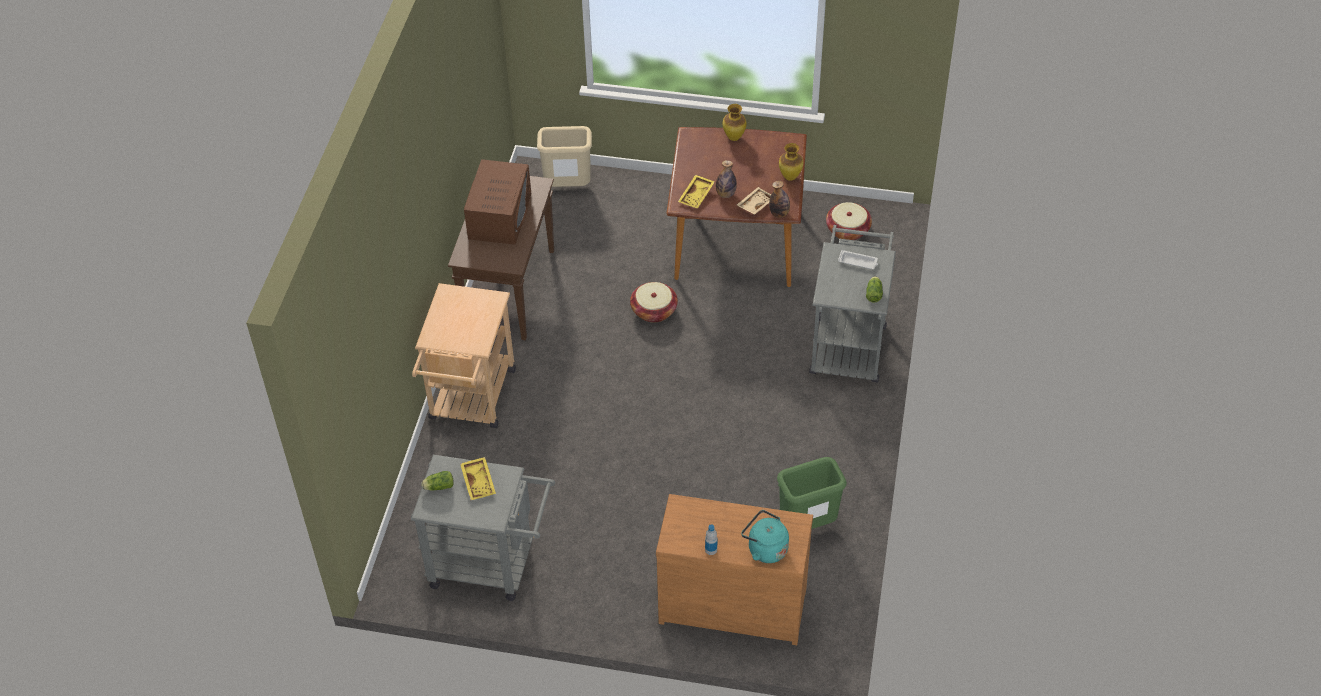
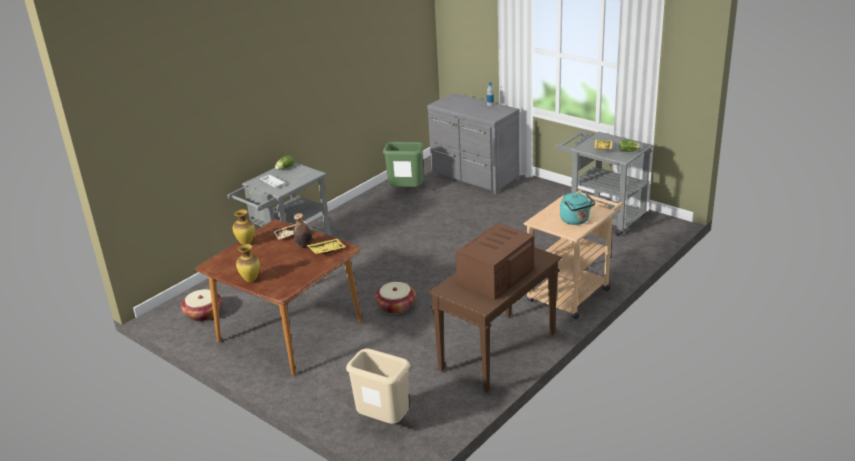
camera: 150 degrees left, 20 degrees down
brown dresser [656,494,813,645] -> grey dresser [427,93,520,194]
turquoise kettle [741,510,789,563] -> turquoise kettle moved to [560,193,595,225]
bottle [769,180,790,218] -> none

